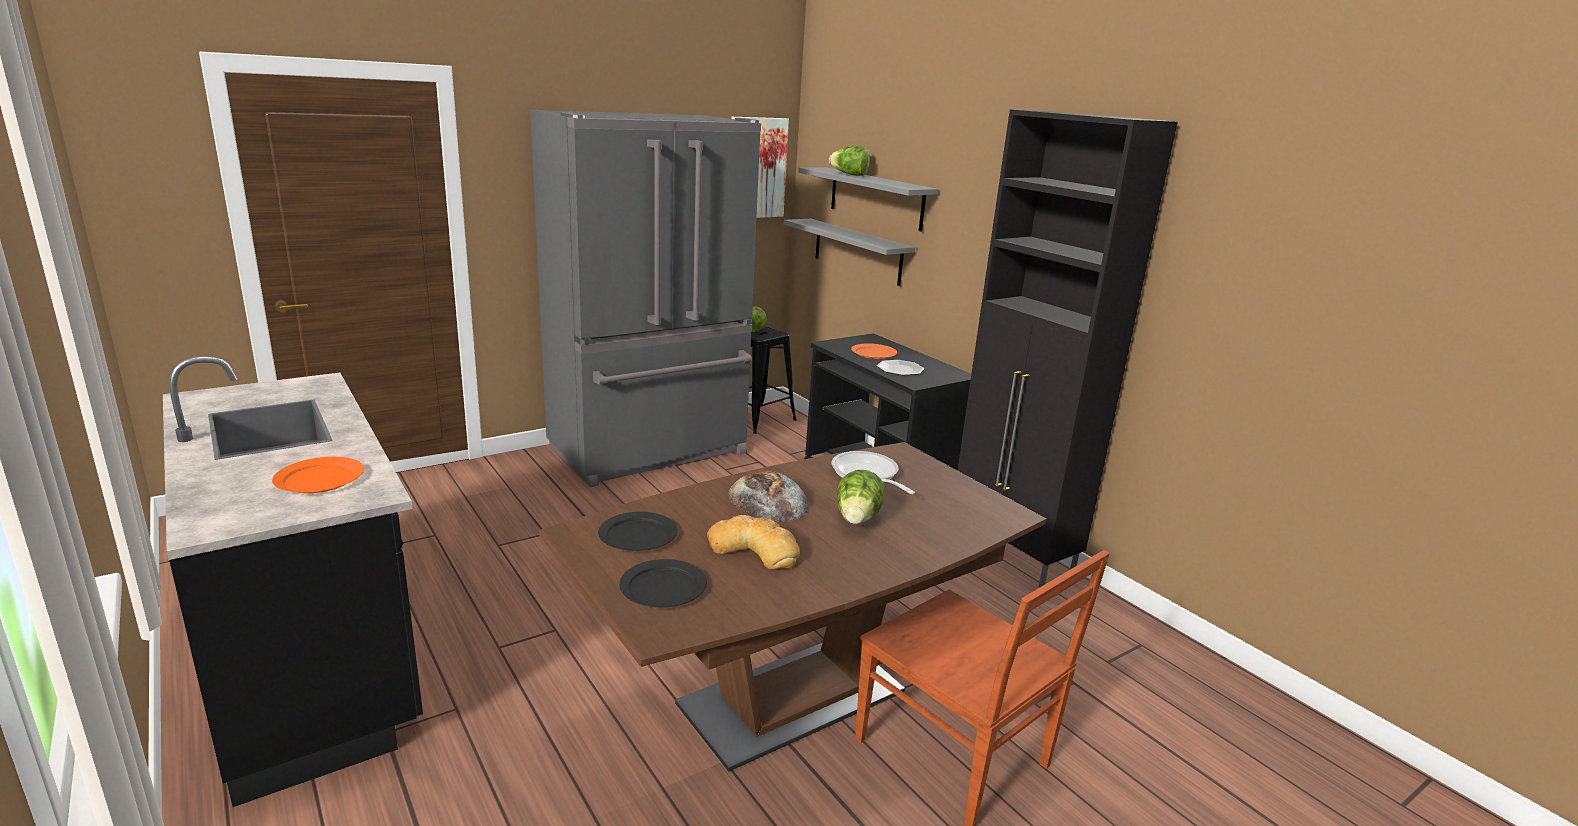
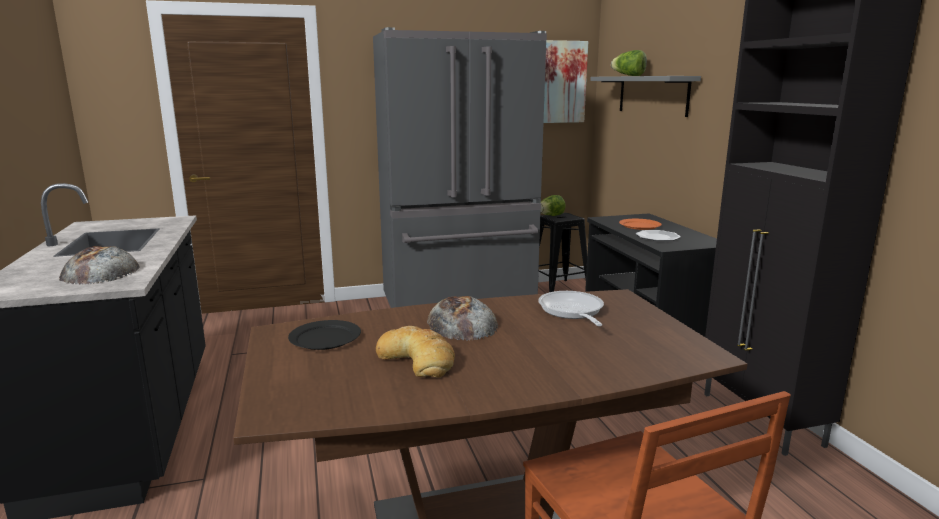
camera: 20 degrees right, 5 degrees down
orange plate [272,457,364,493] -> bread [59,246,139,285]
black plate [619,559,707,608] -> none
grey shelf [784,219,915,286] -> none
lettuce [837,470,885,524] -> none

